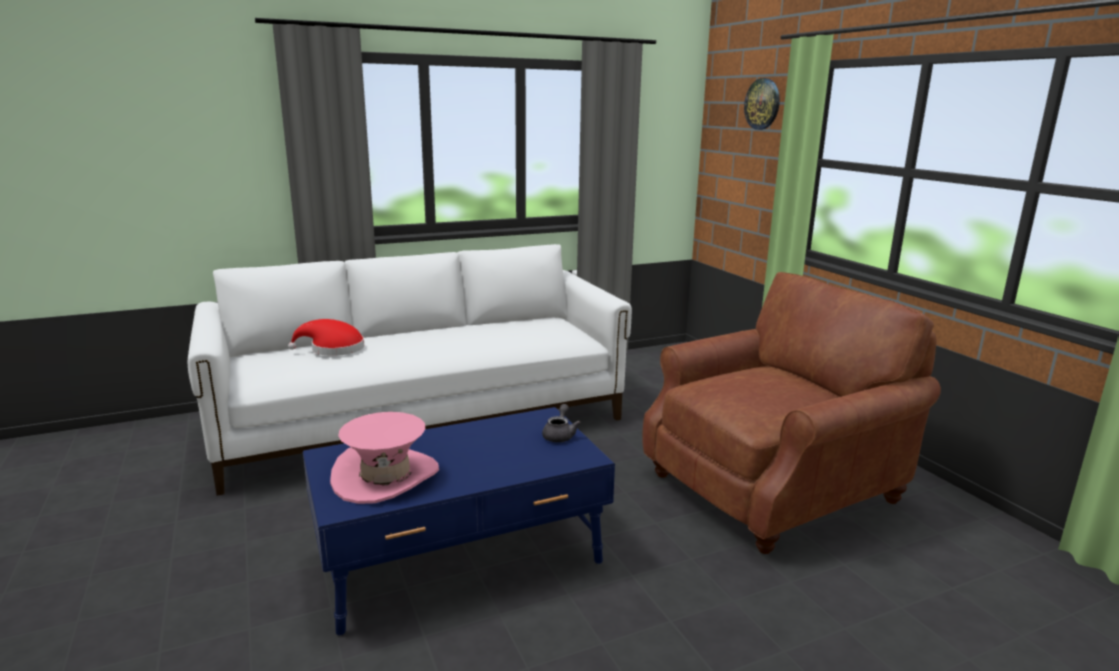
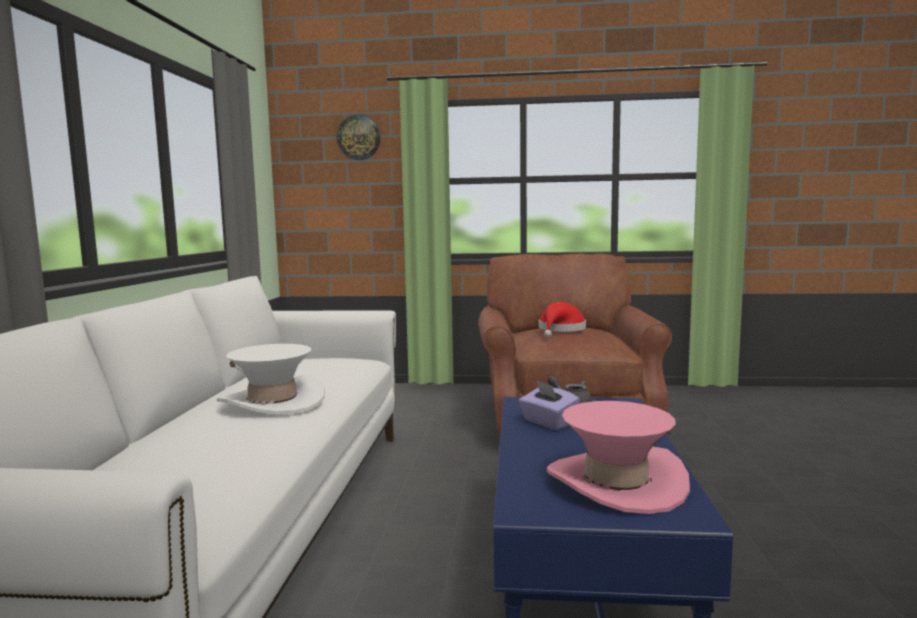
camera: 60 degrees left, 10 degrees down
red hat [288,319,364,356] -> red hat moved to [539,302,586,337]
none -> white hat [217,344,325,414]
none -> purple tissue box [519,381,580,430]

